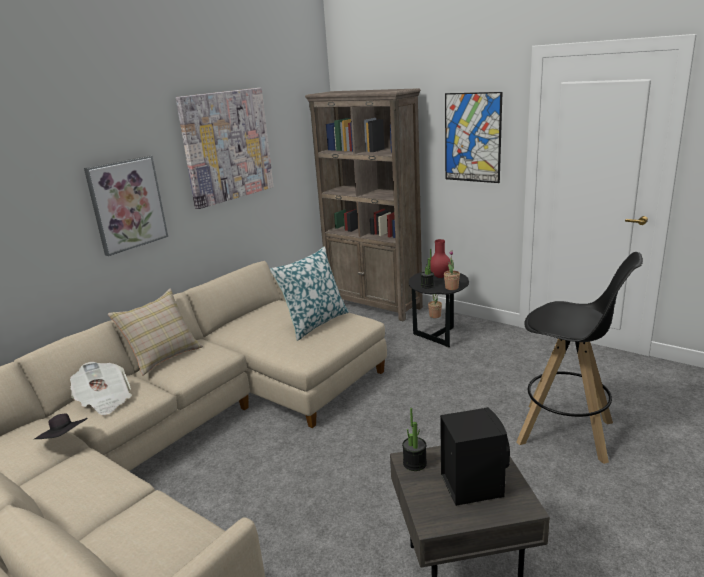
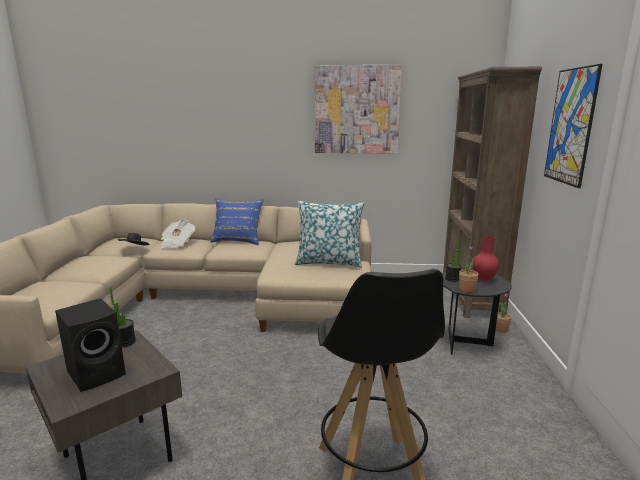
camera: 55 degrees right, 5 degrees down
picture [84,155,168,256] -> none
beige pillow [108,289,203,376] -> blue pillow [210,198,264,245]

